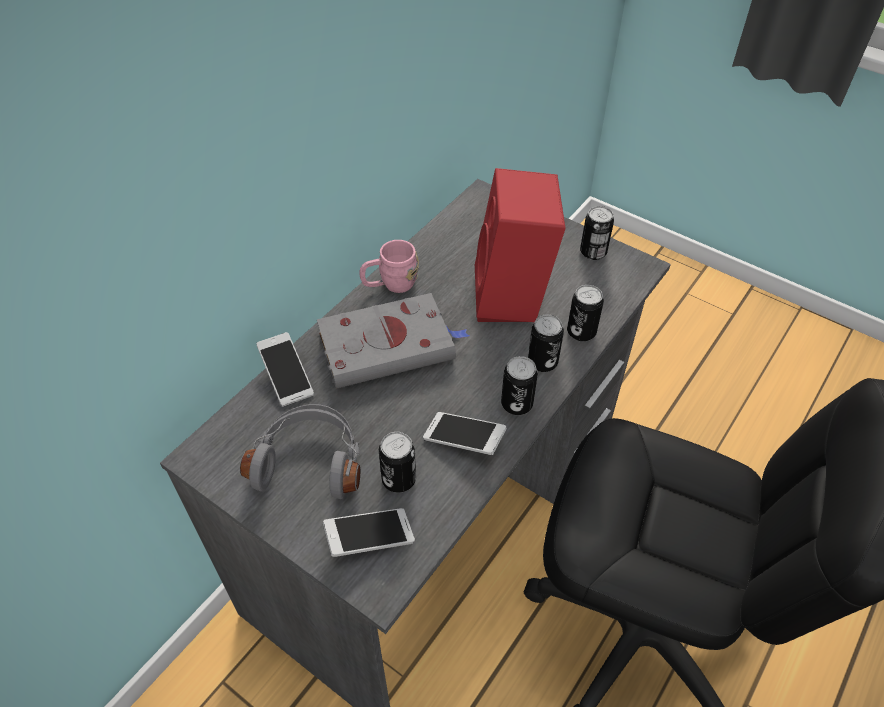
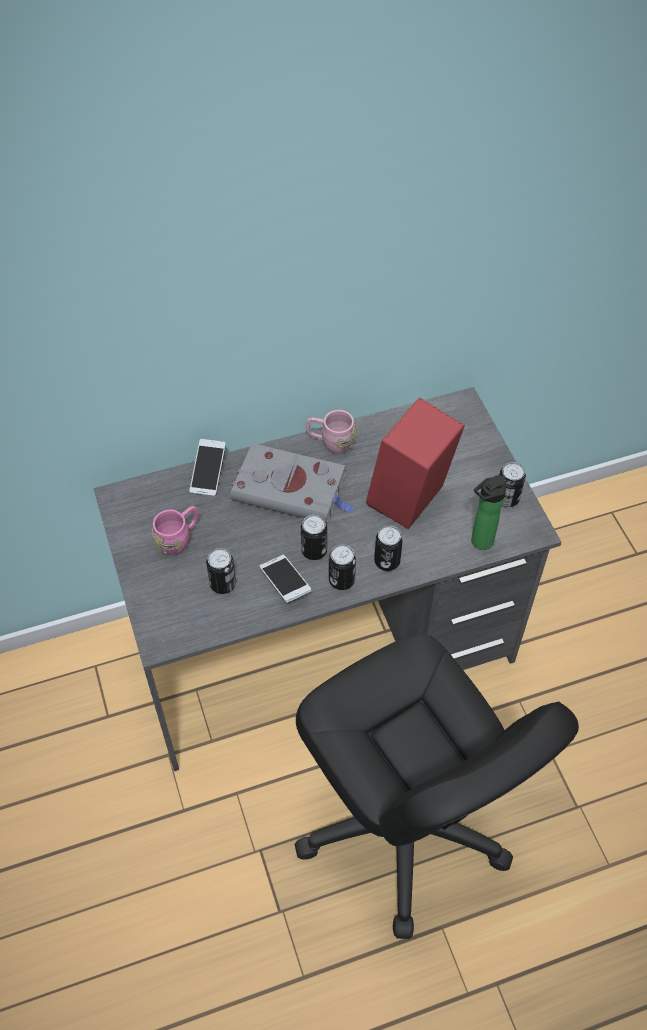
camera: 35 degrees right, 5 degrees up
grey headphones [240,404,360,499] -> pink mug [152,506,199,555]
phone [323,508,415,557] -> none
can [567,285,604,341] -> can moved to [301,515,327,560]
none -> bottle [471,475,506,550]

